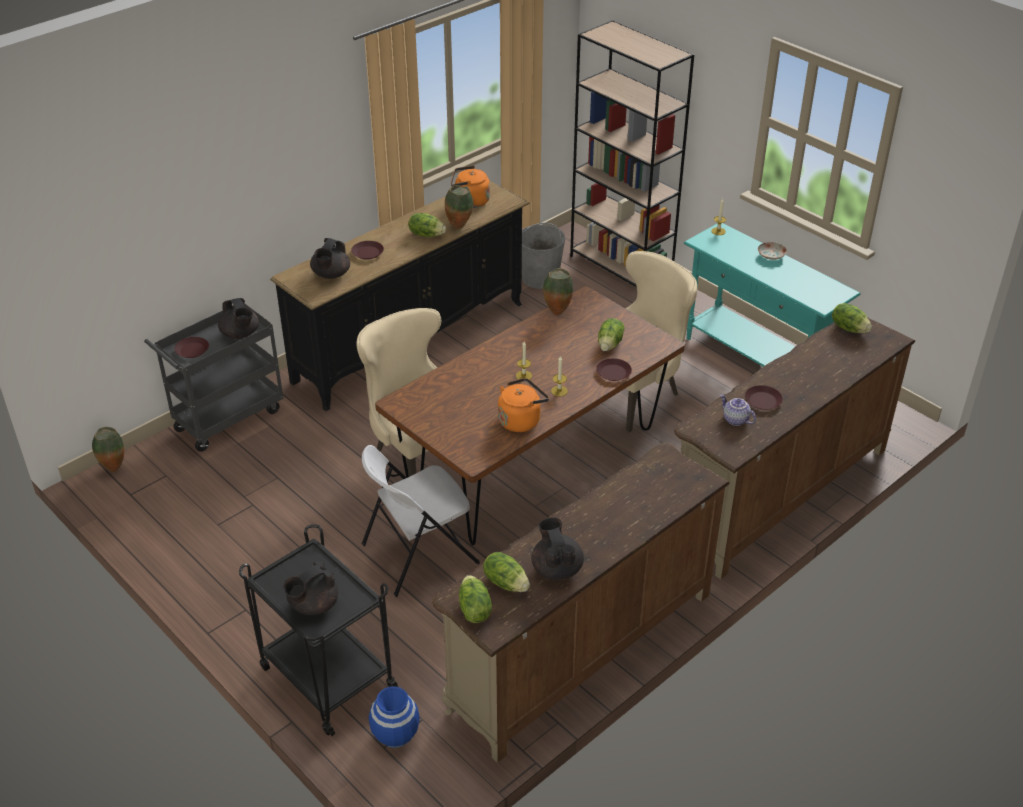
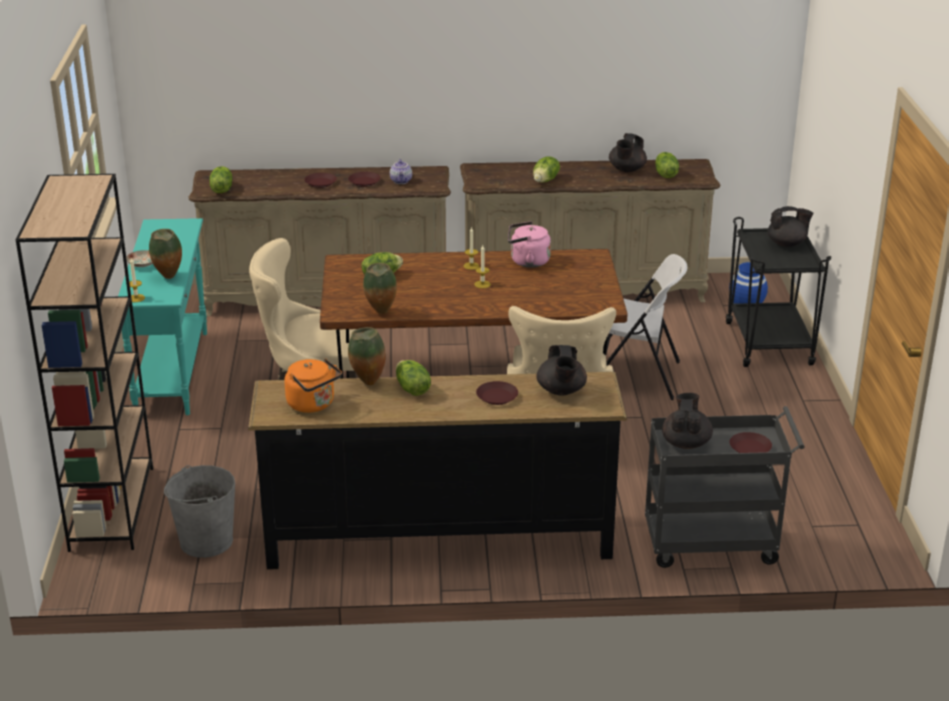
camera: 140 degrees left, 10 degrees down
vase [92,427,124,472] -> vase moved to [149,229,182,279]
black teapot [310,238,350,279] -> black teapot turned 120 degrees clockwise [536,345,587,396]
lettuce [459,575,492,623] -> lettuce moved to [533,156,560,183]
orange kettle [498,378,549,432] -> pink kettle [508,221,551,268]
brown plate [596,358,632,381] -> brown plate moved to [304,173,337,188]

